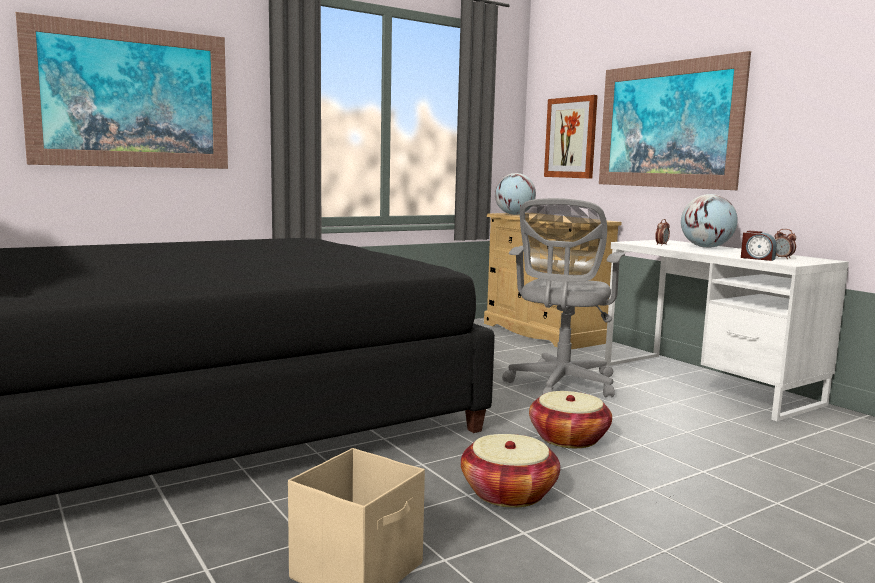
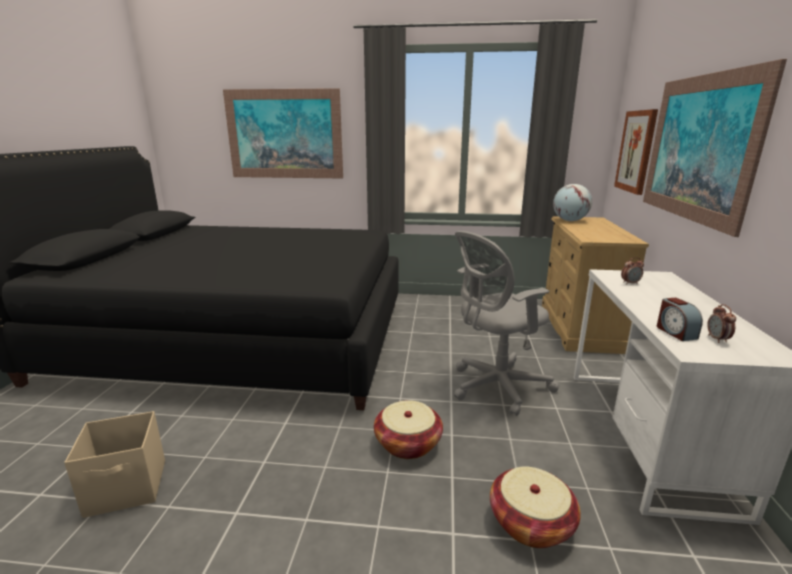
camera: 40 degrees right, 10 degrees up
basket [461,434,560,508] -> basket moved to [490,466,581,548]
globe [681,194,738,248] -> none

